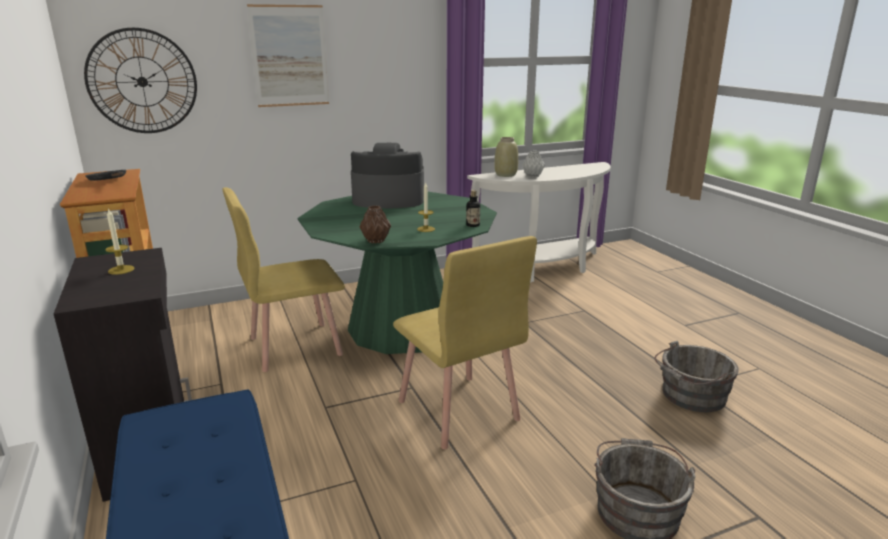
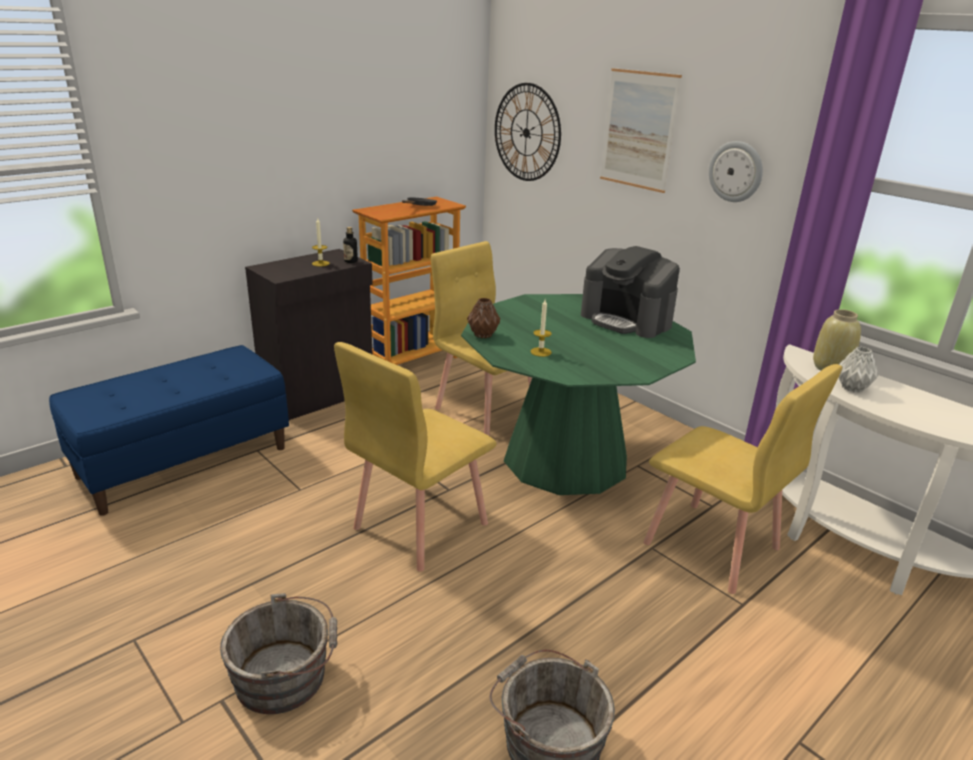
camera: 70 degrees right, 5 degrees up
coffee machine [351,142,424,208] -> coffee machine turned 150 degrees clockwise [581,246,680,338]
bottle [466,190,480,227] -> bottle moved to [343,227,358,263]
none -> yellow chair [643,364,842,594]
none -> wall clock [709,141,763,202]

